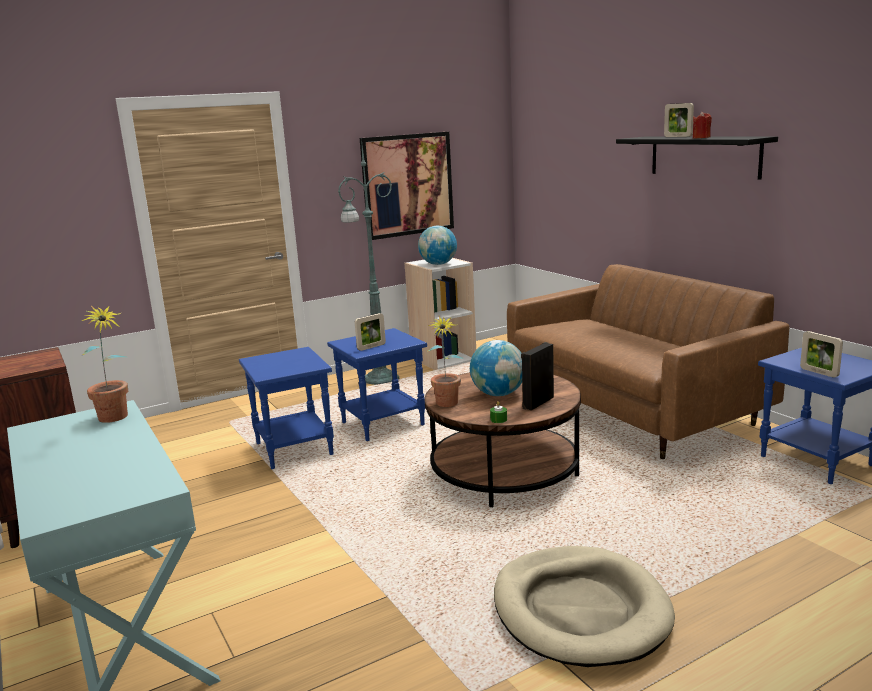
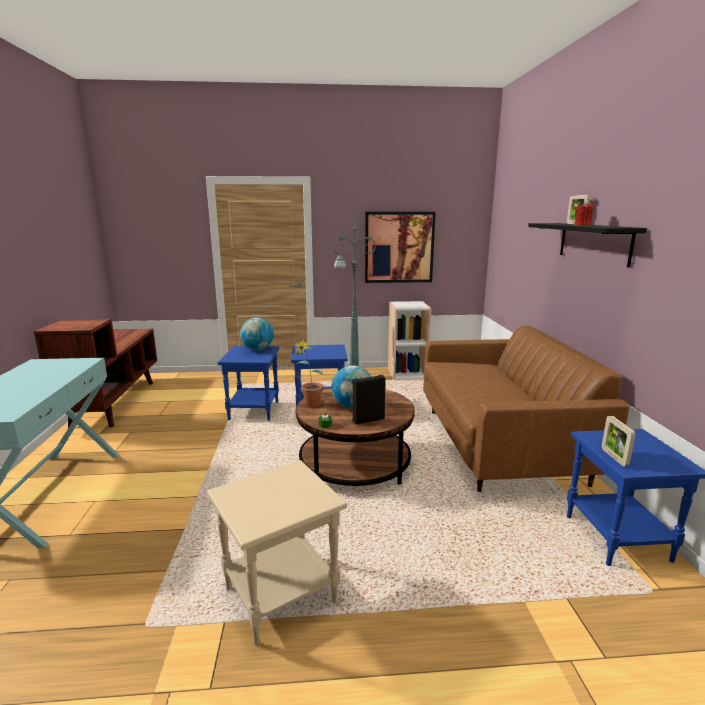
camera: 25 degrees right, 0 degrees up
potted plant [81,306,128,423] -> none
picture frame [355,313,386,351] -> none
globe [418,226,457,265] -> globe moved to [240,318,274,351]
beige dog bed [494,546,675,667] -> beige side table [207,460,347,645]

